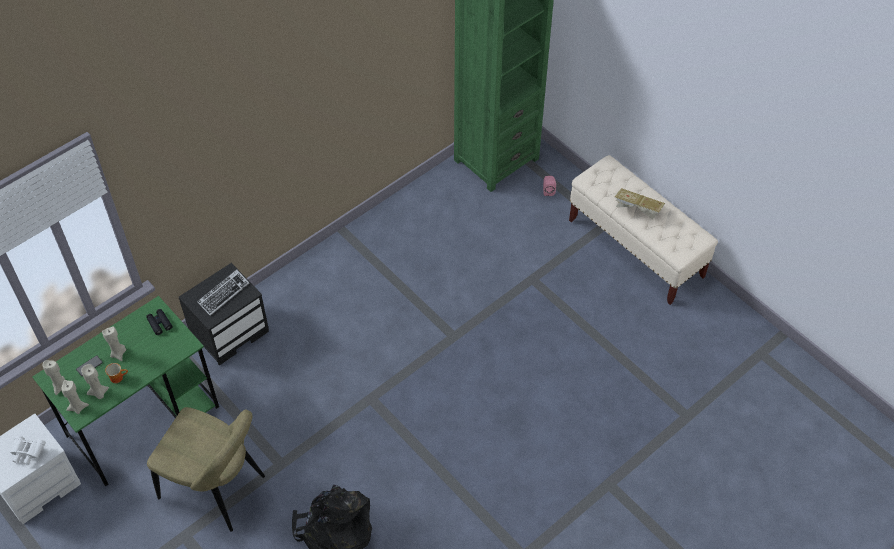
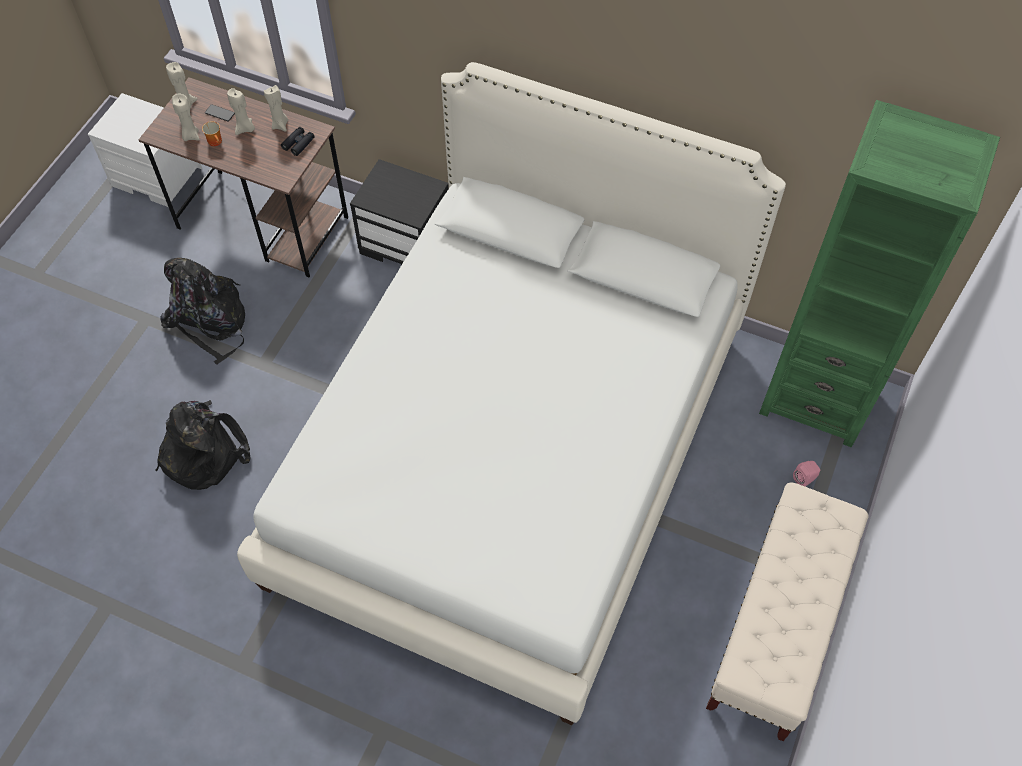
camera: 65 degrees right, 5 degrees up
white binoculars [10,435,46,465] -> none
green desk [32,296,219,486] -> brown desk [139,77,349,278]
beige candle [61,380,89,414] -> beige candle moved to [264,85,288,131]
beige chair [147,407,265,532] -> black backpack [160,258,245,365]
keyboard [197,269,250,316] -> none
book [615,188,665,220] -> none
none -> white bed [237,62,786,725]

